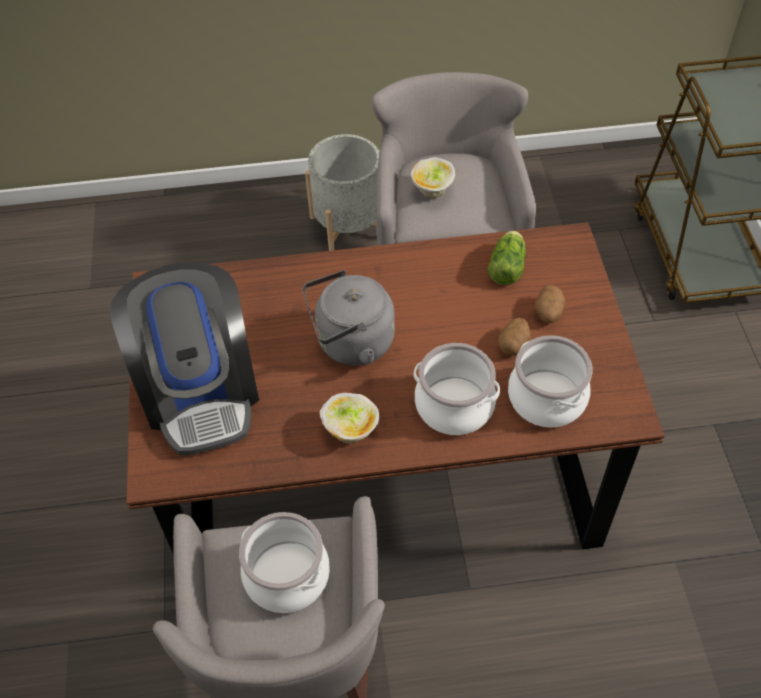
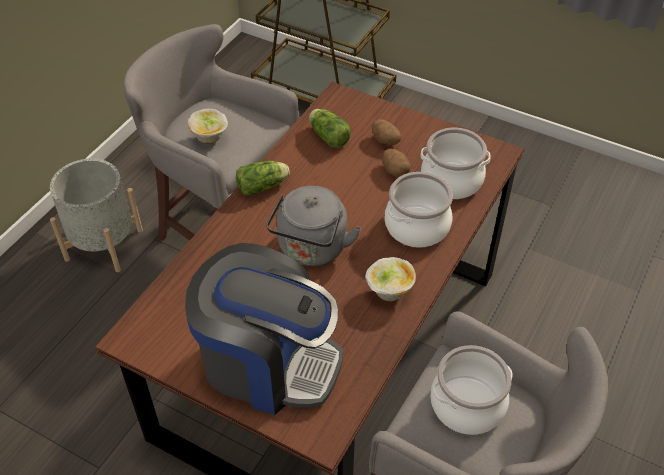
camera: 55 degrees left, 5 degrees down
none -> lettuce [236,161,290,195]

